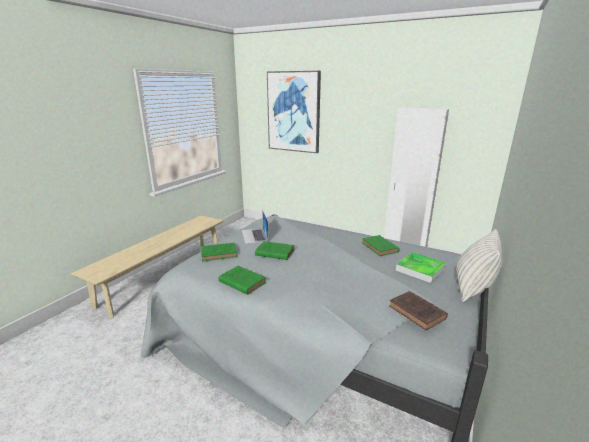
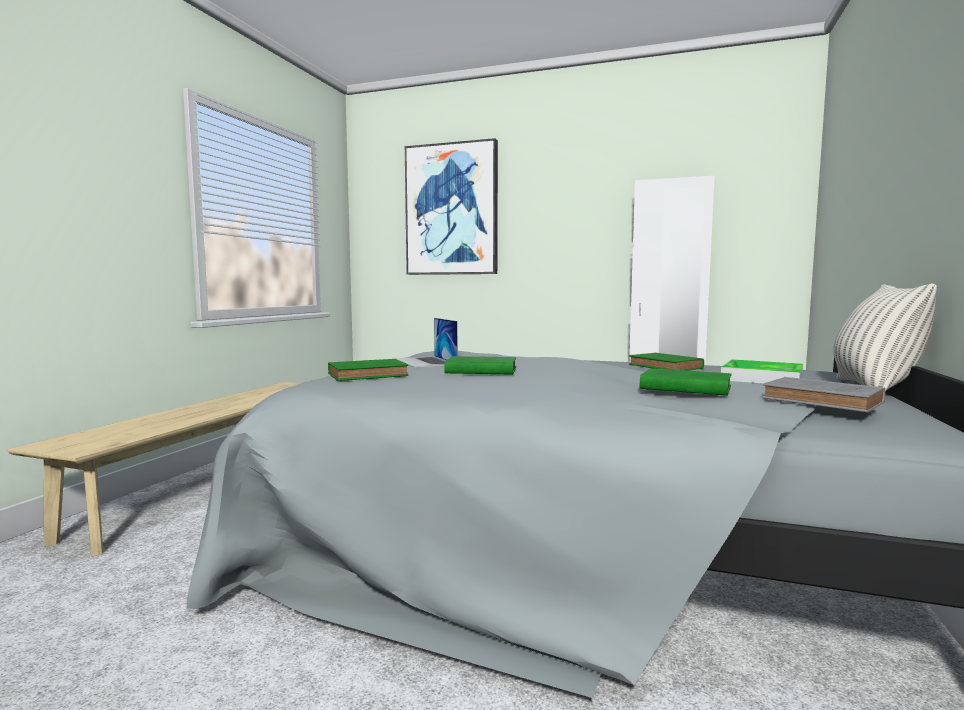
camera: 10 degrees left, 15 degrees down
green book [219,266,266,295] -> green book moved to [639,368,732,396]
brown book [389,291,448,330] -> grey book [762,377,885,413]

